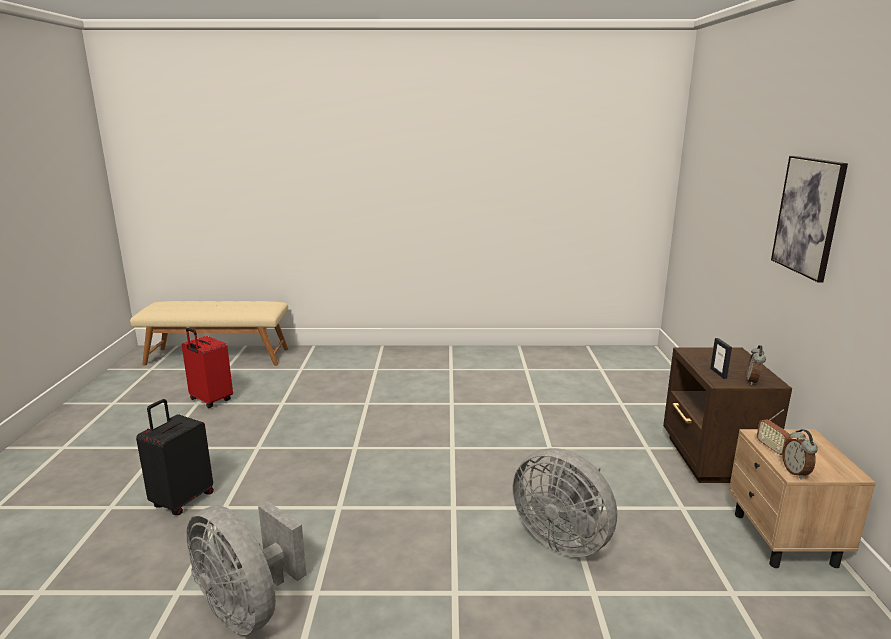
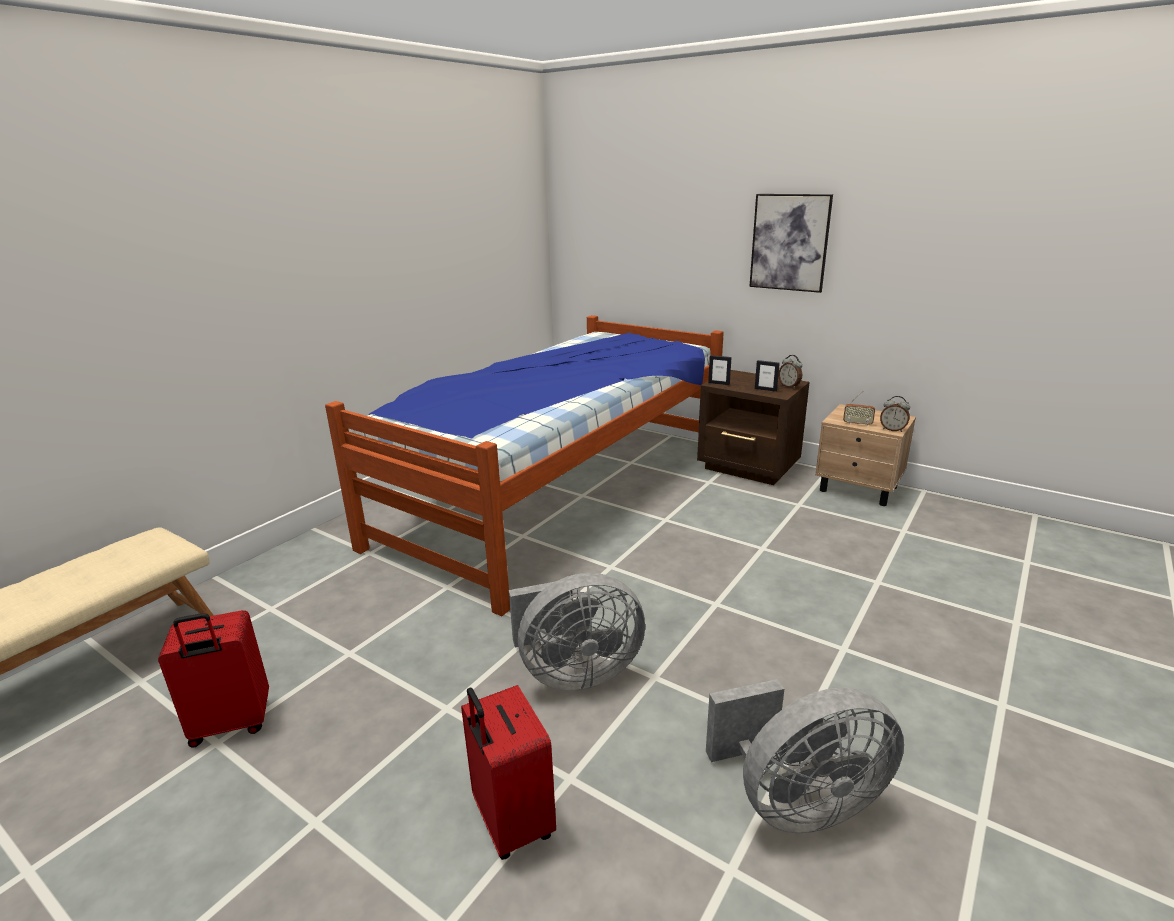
camera: 55 degrees left, 5 degrees up
black suitcase [136,399,214,515] -> red suitcase [461,685,556,860]
grey fan [512,448,617,557] -> grey fan moved to [509,573,645,691]
none -> bed [325,315,724,616]
none -> picture frame [708,355,732,385]

